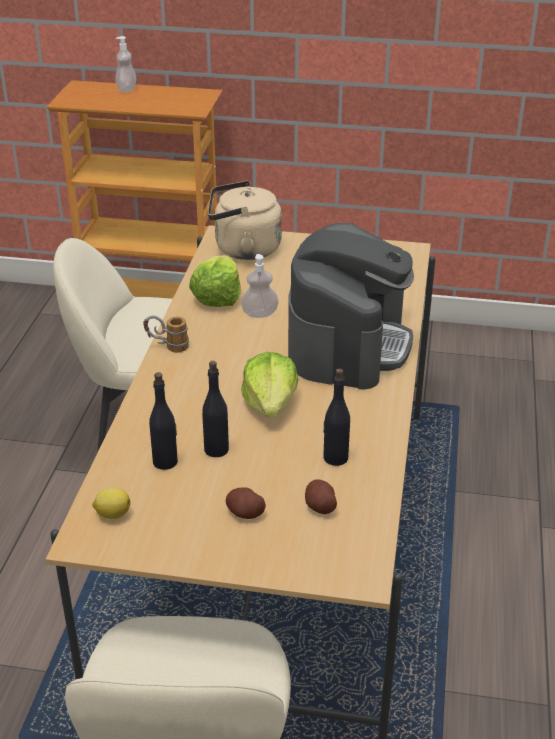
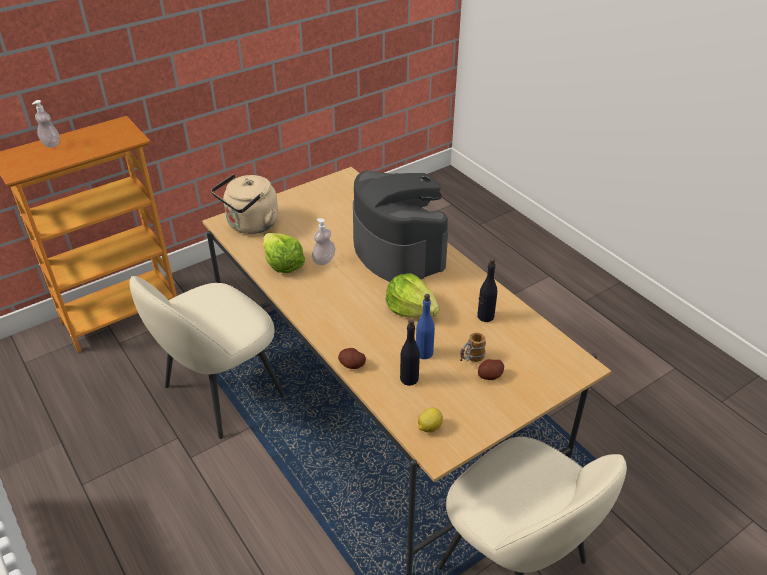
camera: 45 degrees left, 5 degrees up
mug [143,316,189,353] -> mug moved to [460,333,486,362]
black bottle [202,361,229,457] -> blue bottle [416,294,435,359]
potato [305,480,337,514] -> potato moved to [338,348,366,369]

